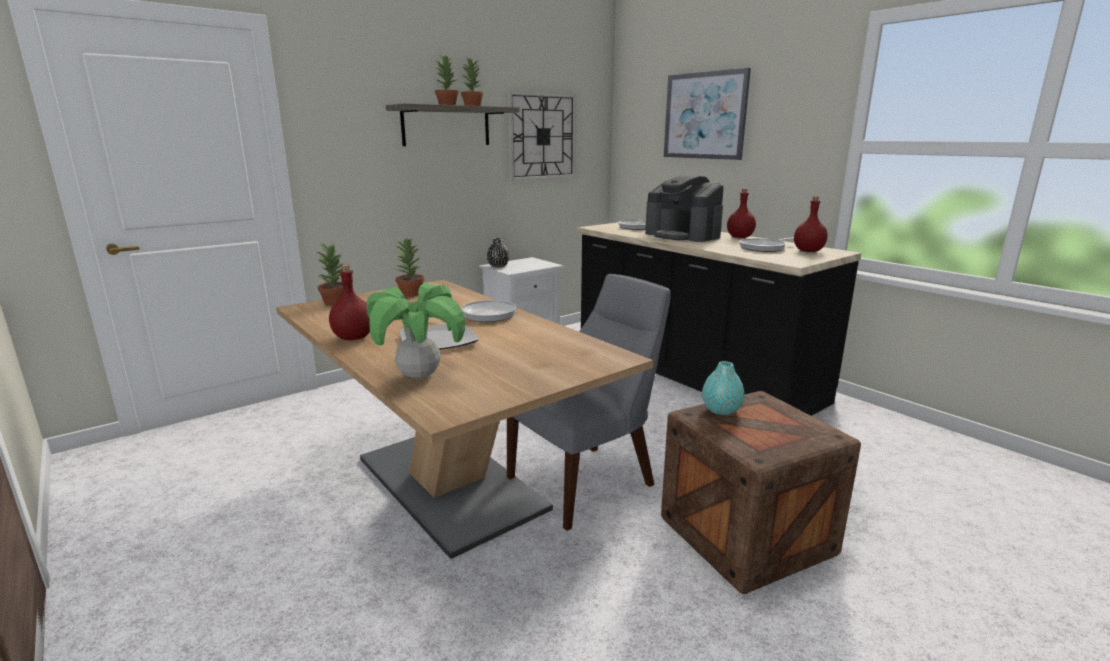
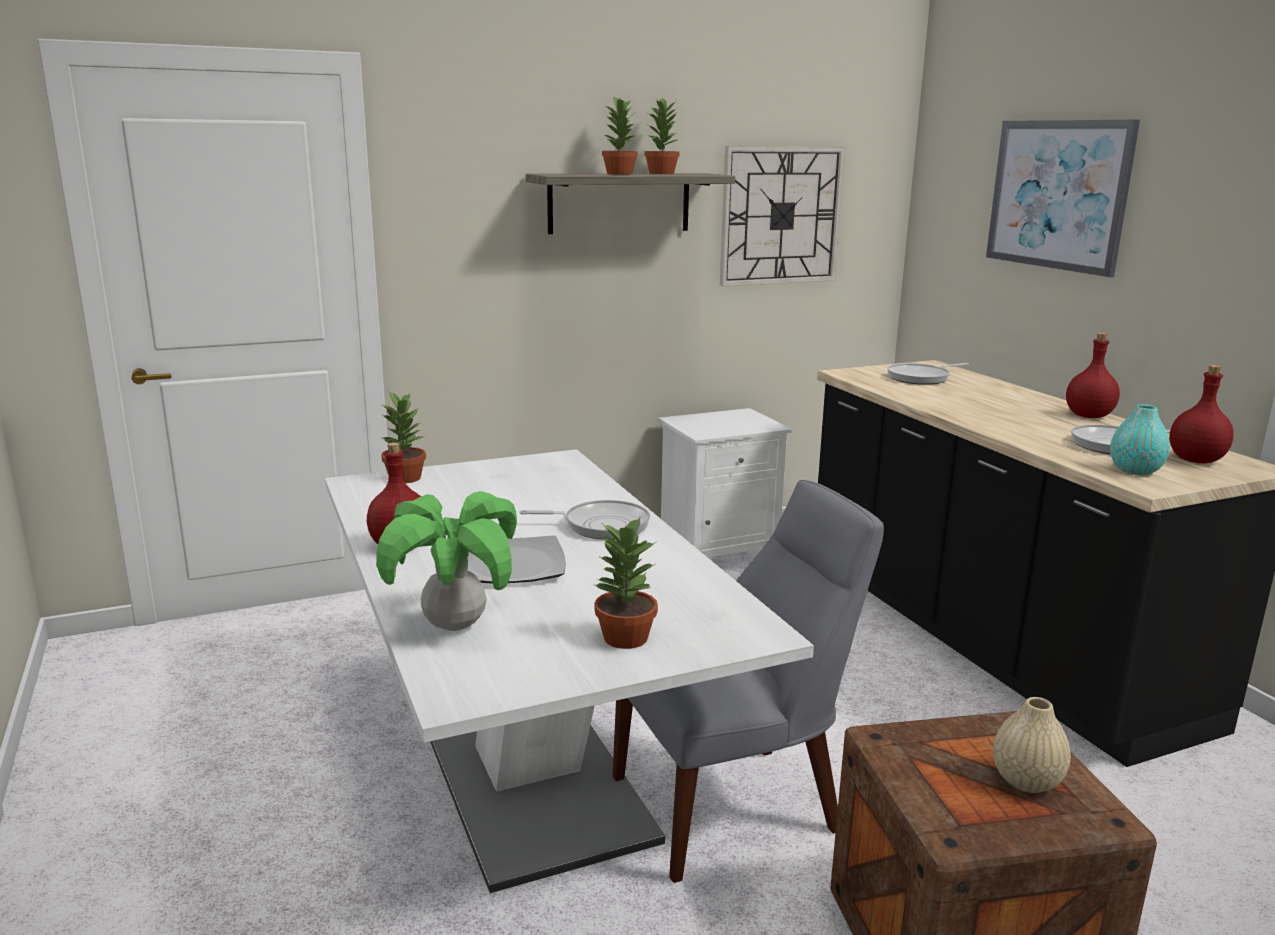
camera: 15 degrees right, 0 degrees up
brown dining table [276,280,653,559] -> white dining table [325,449,814,893]
potted plant [395,237,425,297] -> potted plant moved to [592,516,658,649]
black vase [487,238,509,268] -> none
coffee machine [645,175,724,242] -> none
turquoise vase [702,361,744,415] -> turquoise vase moved to [1110,404,1170,475]
none -> beige vase [993,697,1071,793]

